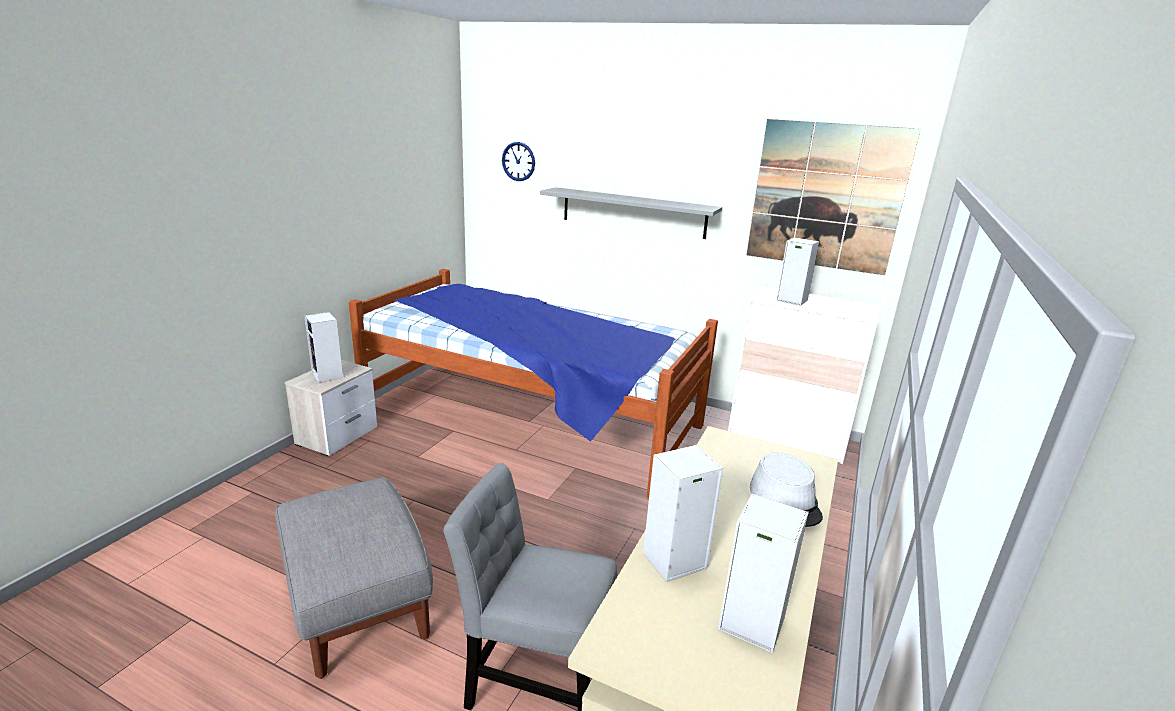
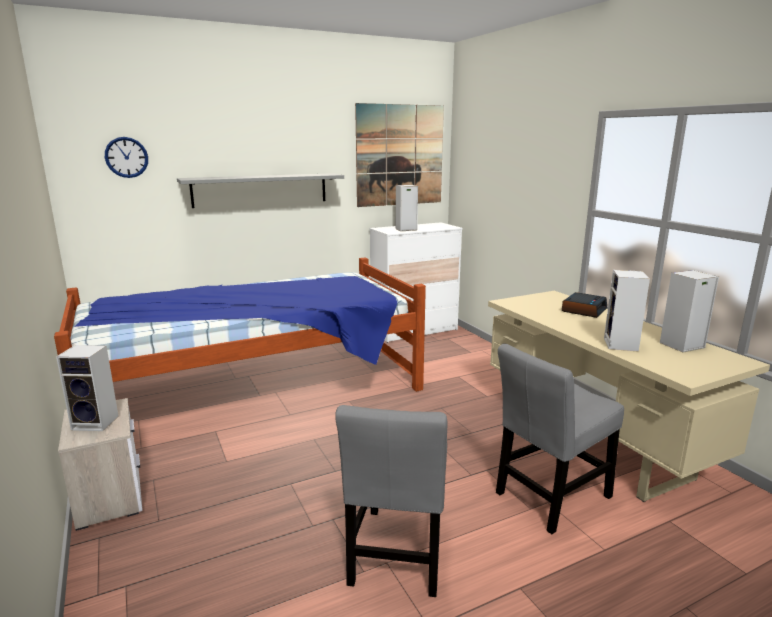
camera: 50 degrees left, 5 degrees down
grey ottoman [275,478,433,679] -> grey chair [335,405,447,597]
grey hat [750,452,823,527] -> alarm clock [562,292,608,318]

